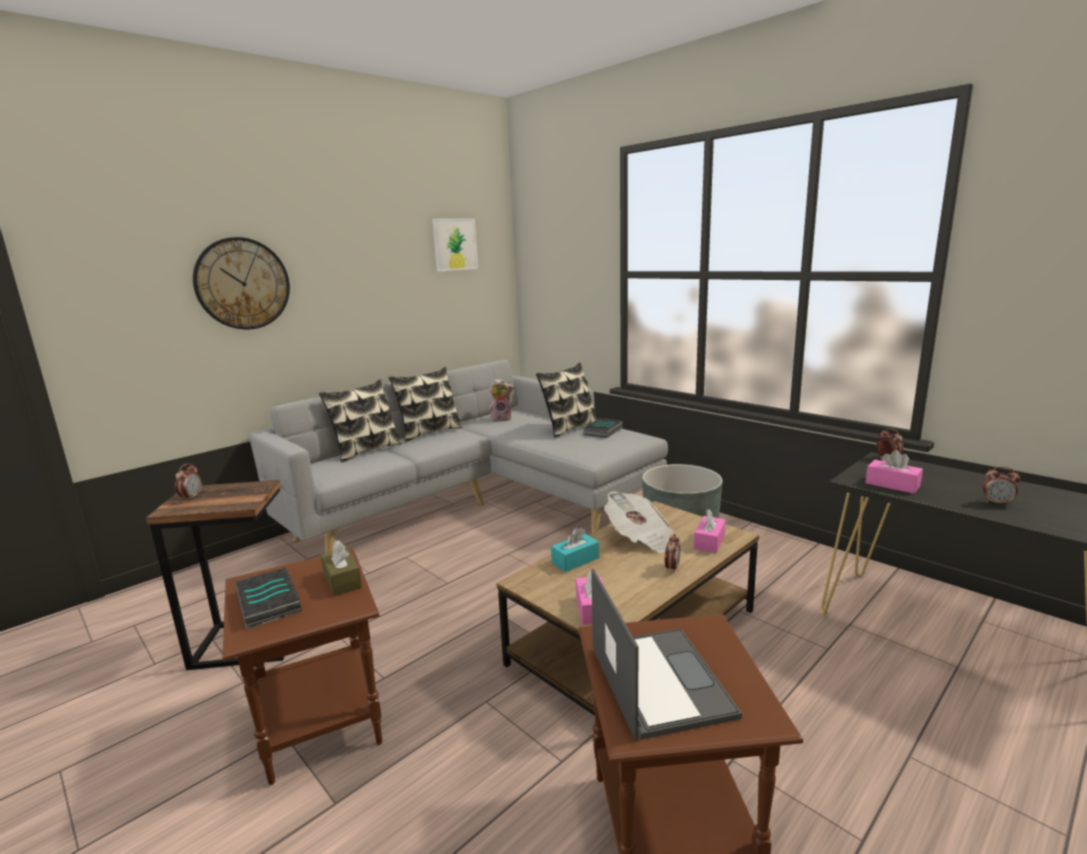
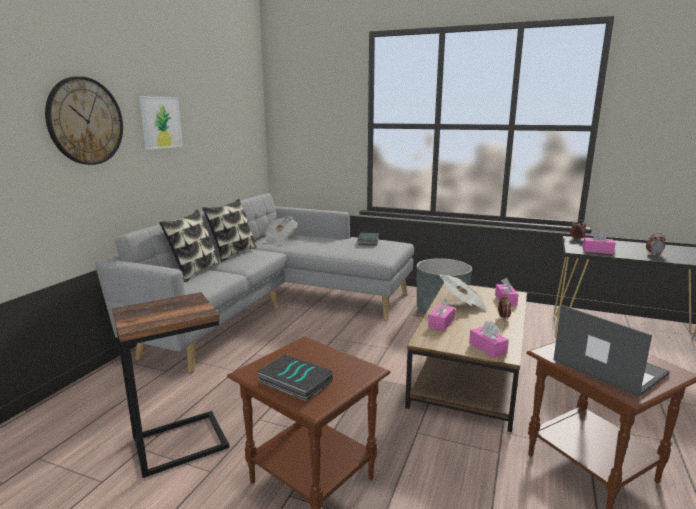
camera: 25 degrees left, 0 degrees up
alarm clock [175,463,202,501] -> none
brown tissue box [320,540,362,596] -> none
picture [432,219,478,272] -> picture moved to [139,96,183,150]
plush toy [490,379,514,422] -> newspaper [263,216,298,243]
pillow [536,363,598,438] -> none
turquoise tissue box [551,528,599,572] -> pink tissue box [428,299,455,331]

